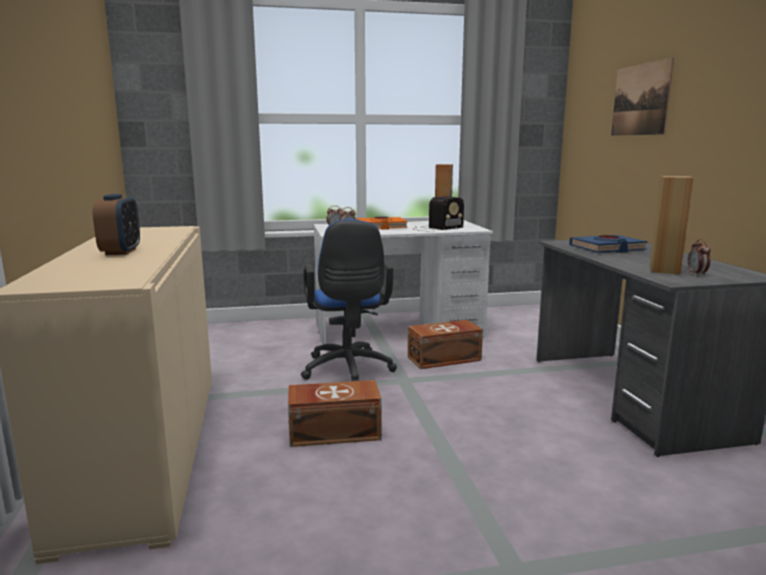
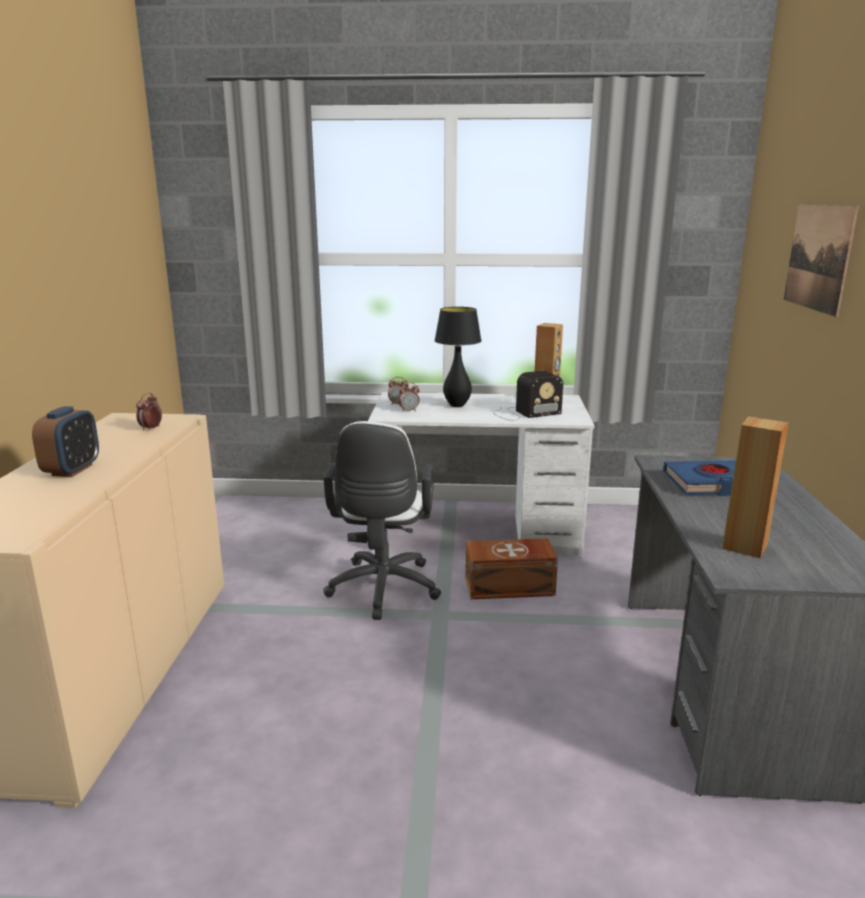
camera: 15 degrees right, 5 degrees up
brown storage box [288,380,382,447] -> none
blue office chair [301,219,397,381] -> white office chair [323,421,441,620]
orange book [356,217,408,230] -> black table lamp [434,307,482,407]
alarm clock [688,239,711,276] -> alarm clock moved to [136,393,162,431]

